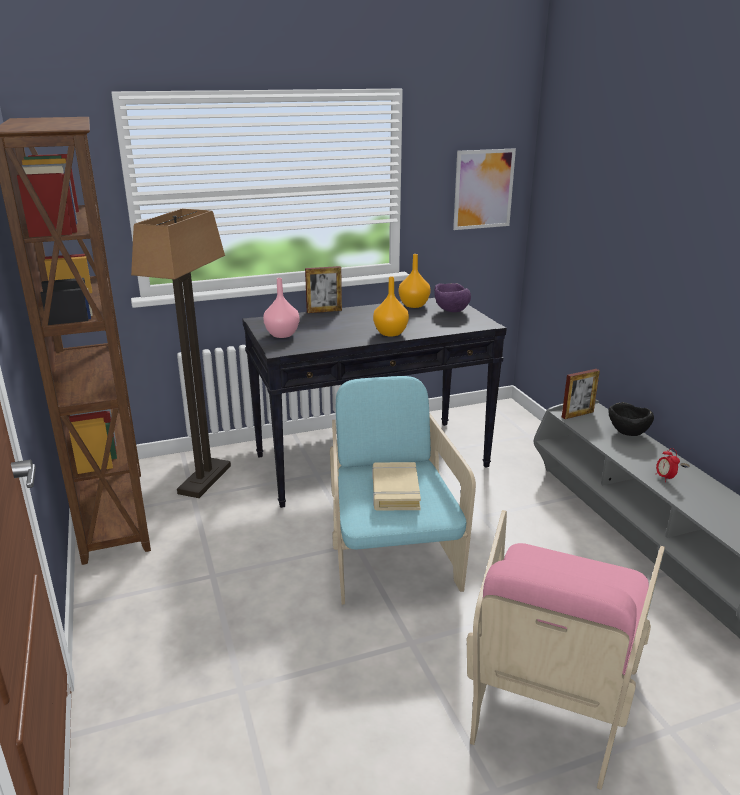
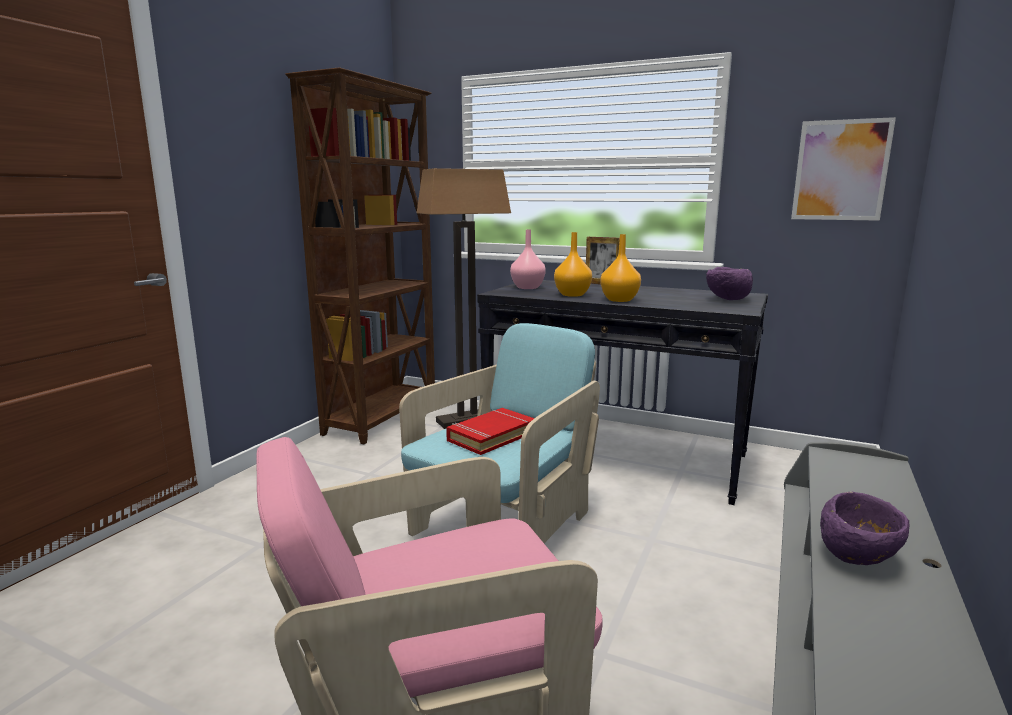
camera: 45 degrees right, 10 degrees down
beige book [372,462,421,511] -> red book [446,408,534,455]
orange vase [399,254,431,308] -> orange vase moved to [554,232,592,297]
picture frame [562,369,600,419] -> none
black bowl [608,402,654,436] -> none
alarm clock [656,448,680,481] -> purple bowl [820,491,909,565]

